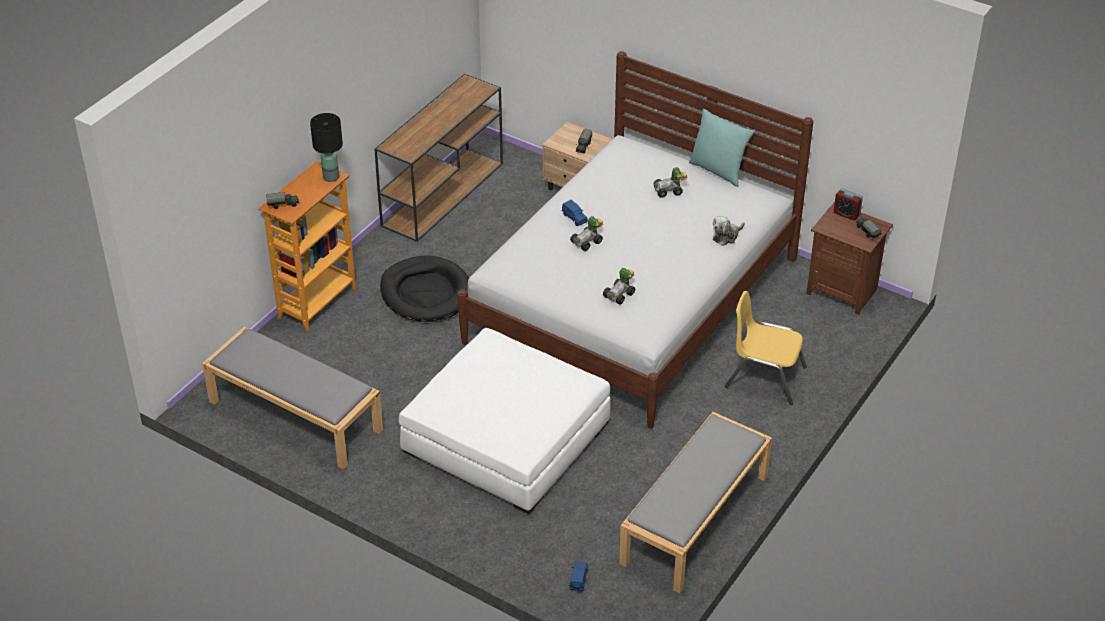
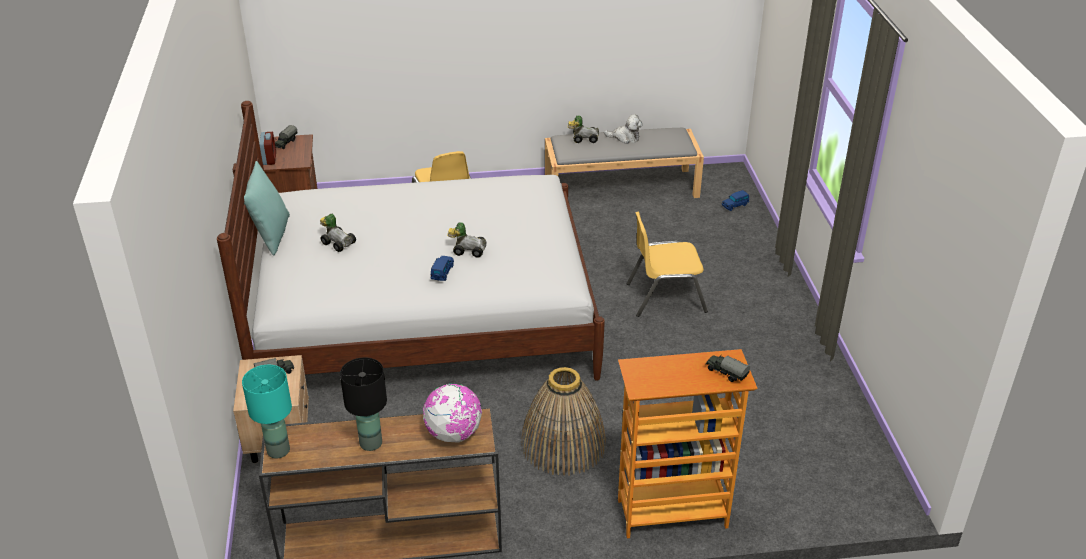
camera: 130 degrees left, 5 degrees down
grey bench [202,327,383,470] -> none
black table lamp [310,113,343,182] -> black table lamp moved to [340,357,387,451]
black dog bed [380,255,469,322] -> basket [521,367,606,476]
white ottoman [399,328,611,514] -> yellow chair [627,212,708,317]
toy car [603,268,635,304] -> toy car moved to [567,115,599,143]
plush toy [713,216,745,246] -> plush toy moved to [604,114,642,144]
none -> turquoise table lamp [242,365,292,458]
none -> globe [423,383,482,443]

